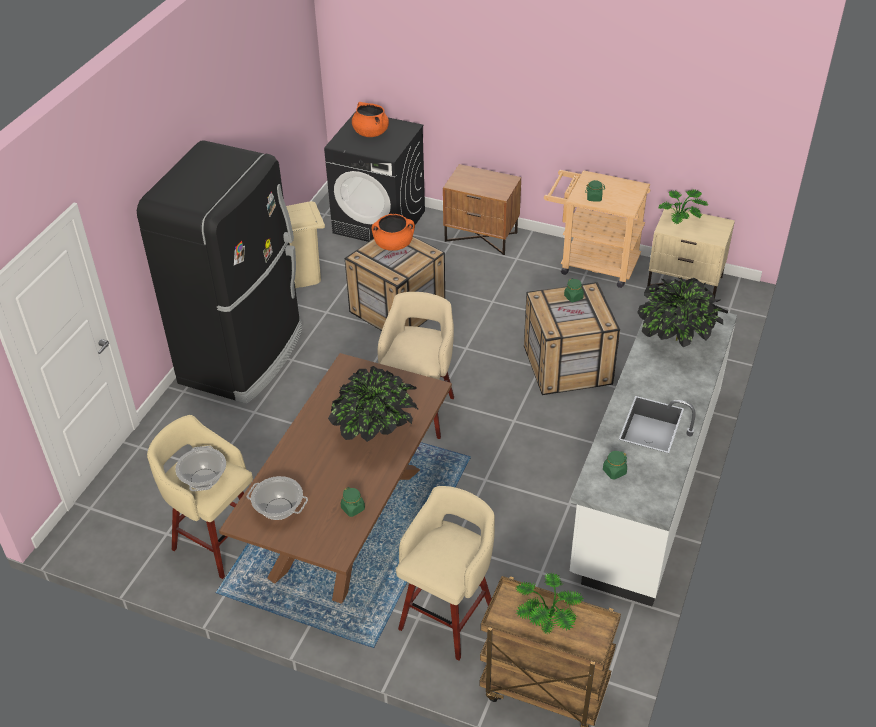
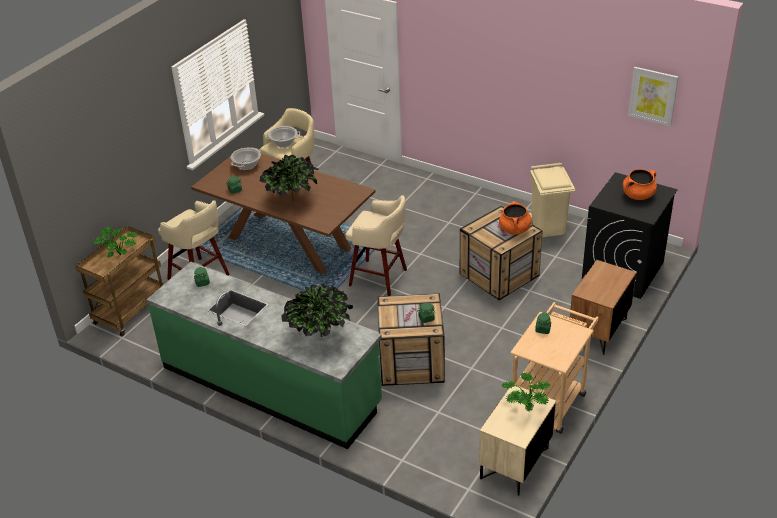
camera: 100 degrees right, 5 degrees down
black fridge [137,141,302,404] -> none
white counter [570,311,737,606] -> green counter [146,262,382,449]
none -> picture [628,67,679,126]

